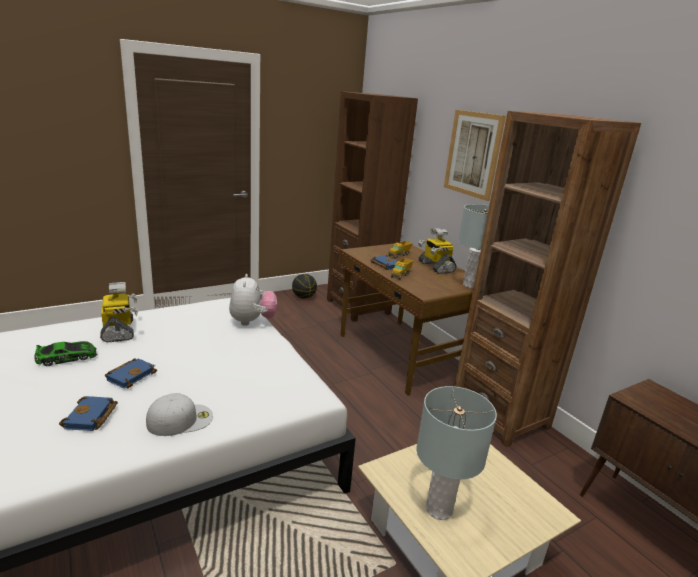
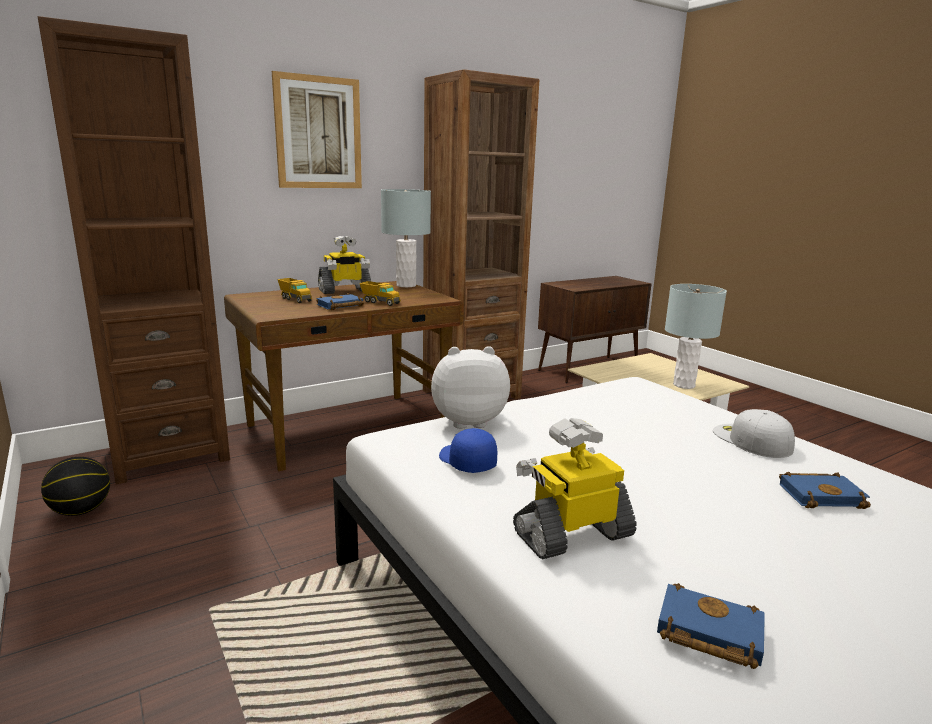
camera: 90 degrees left, 5 degrees down
toy car [34,341,97,366] -> none
blue book [105,358,157,389] -> blue book moved to [657,583,765,669]
none -> blue cap [439,428,497,473]

